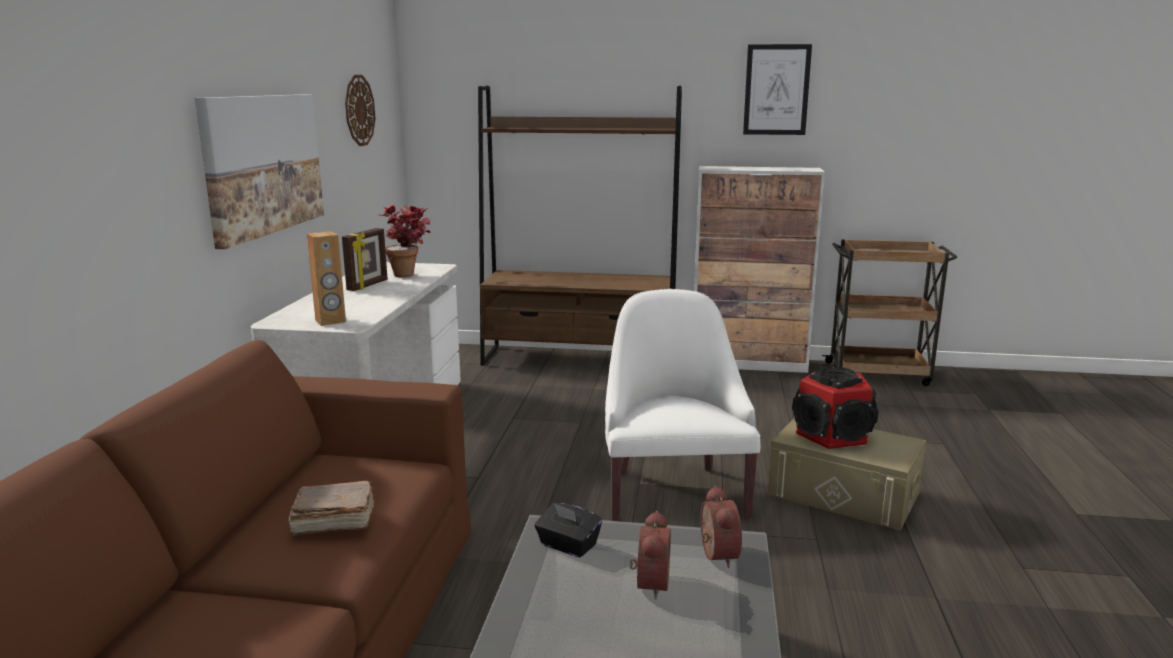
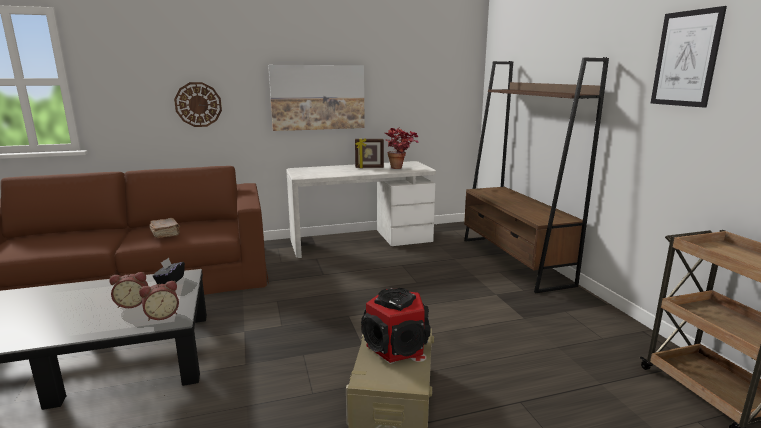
camera: 65 degrees right, 0 degrees up
brown speaker [307,231,346,326] -> none
wall clock [345,75,376,146] -> wall clock moved to [174,82,222,127]
white armchair [605,289,760,521] -> none
cabinet [694,166,825,373] -> none

